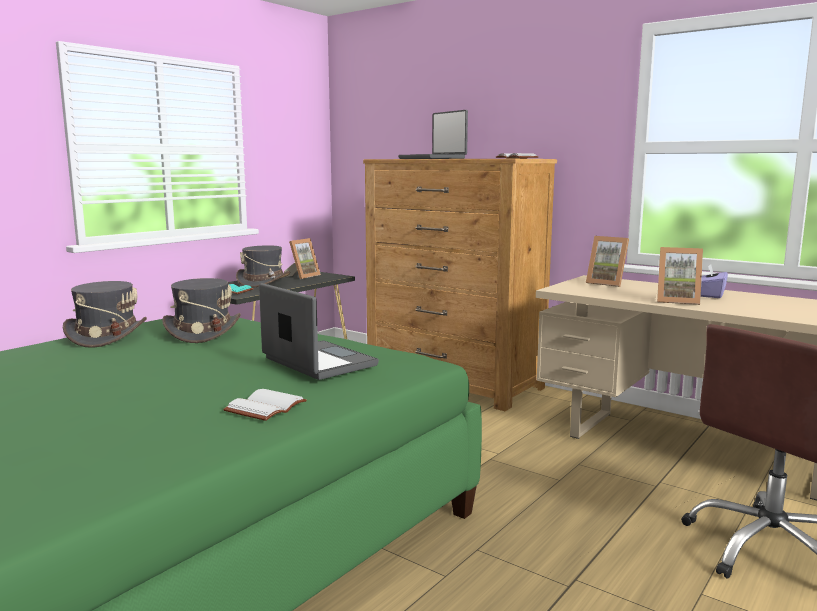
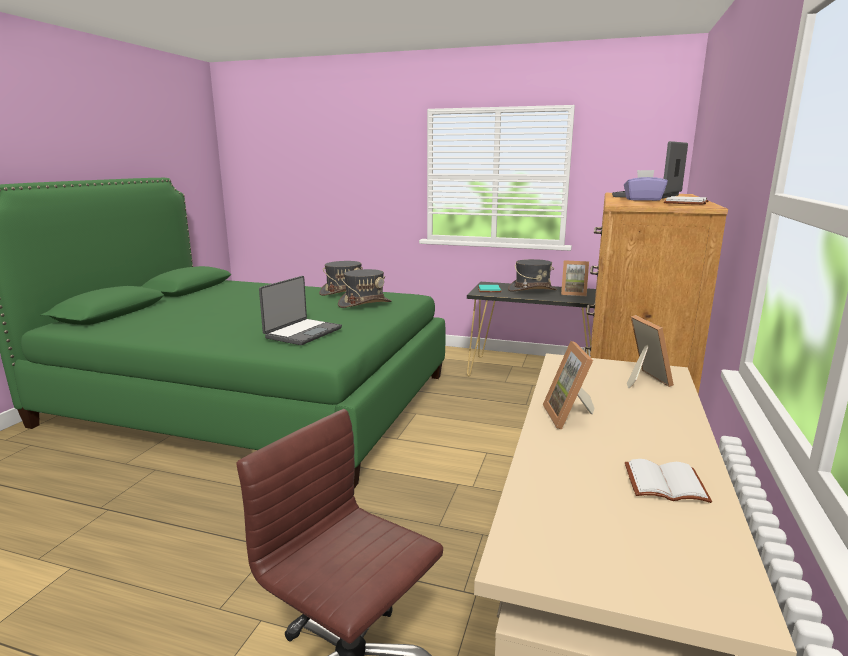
camera: 70 degrees right, 5 degrees up
white book [223,389,307,421] -> white book moved to [625,459,712,503]
picture frame [586,236,629,287] -> picture frame turned 150 degrees clockwise [627,315,674,388]
purple tissue box [701,264,728,298] -> purple tissue box moved to [624,170,668,201]

